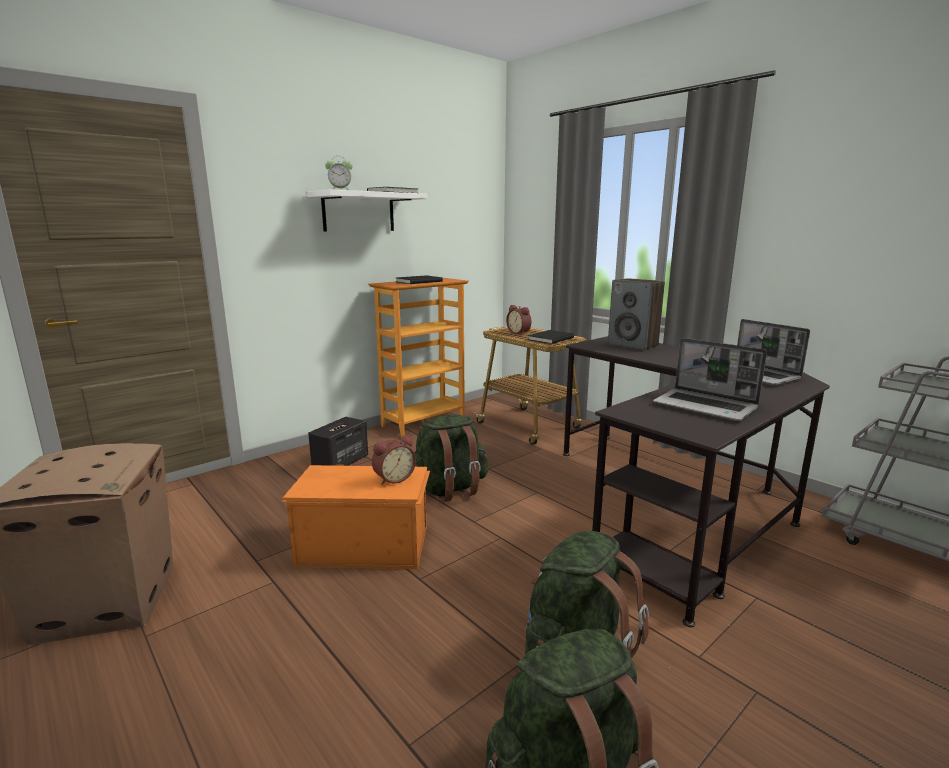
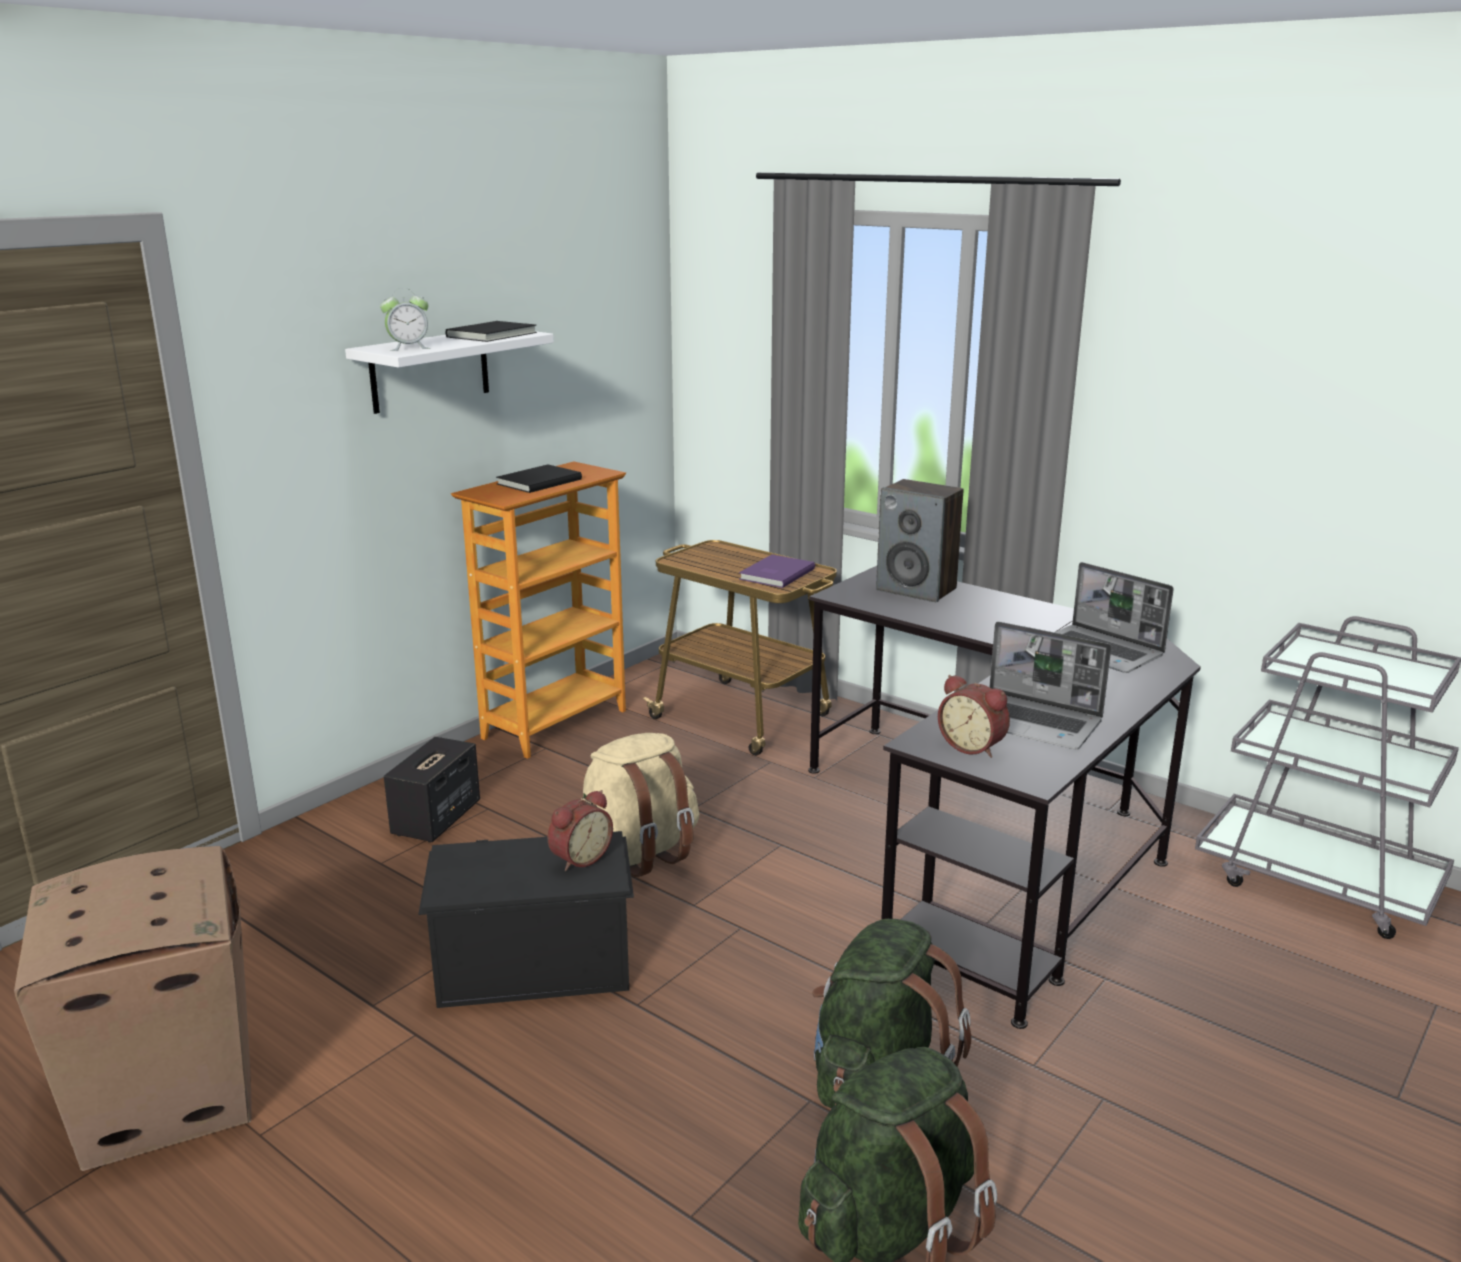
camera: 10 degrees left, 5 degrees up
orange storage box [281,465,430,569] -> black storage box [418,831,634,1008]
green backpack [414,415,488,502] -> beige backpack [581,733,699,877]
alarm clock [506,305,532,335] -> alarm clock moved to [938,675,1010,758]
black book [528,330,574,344] -> purple book [739,554,815,588]

